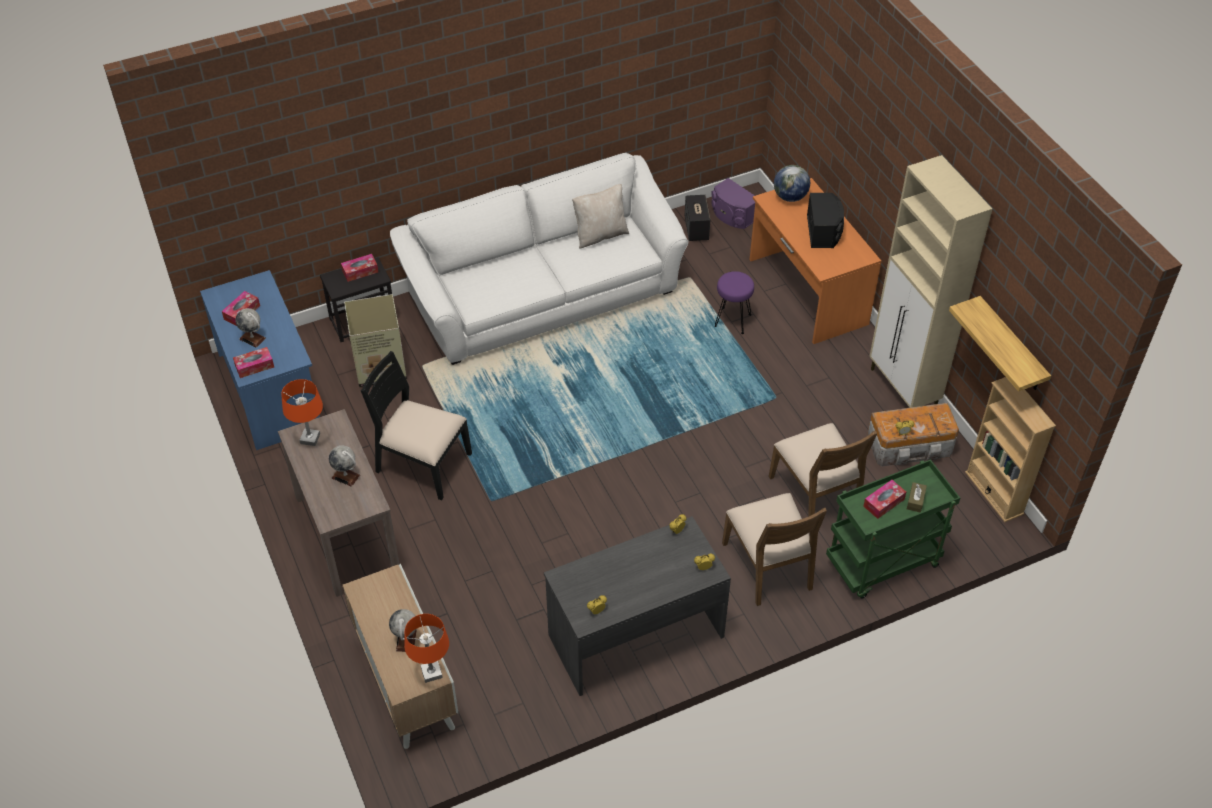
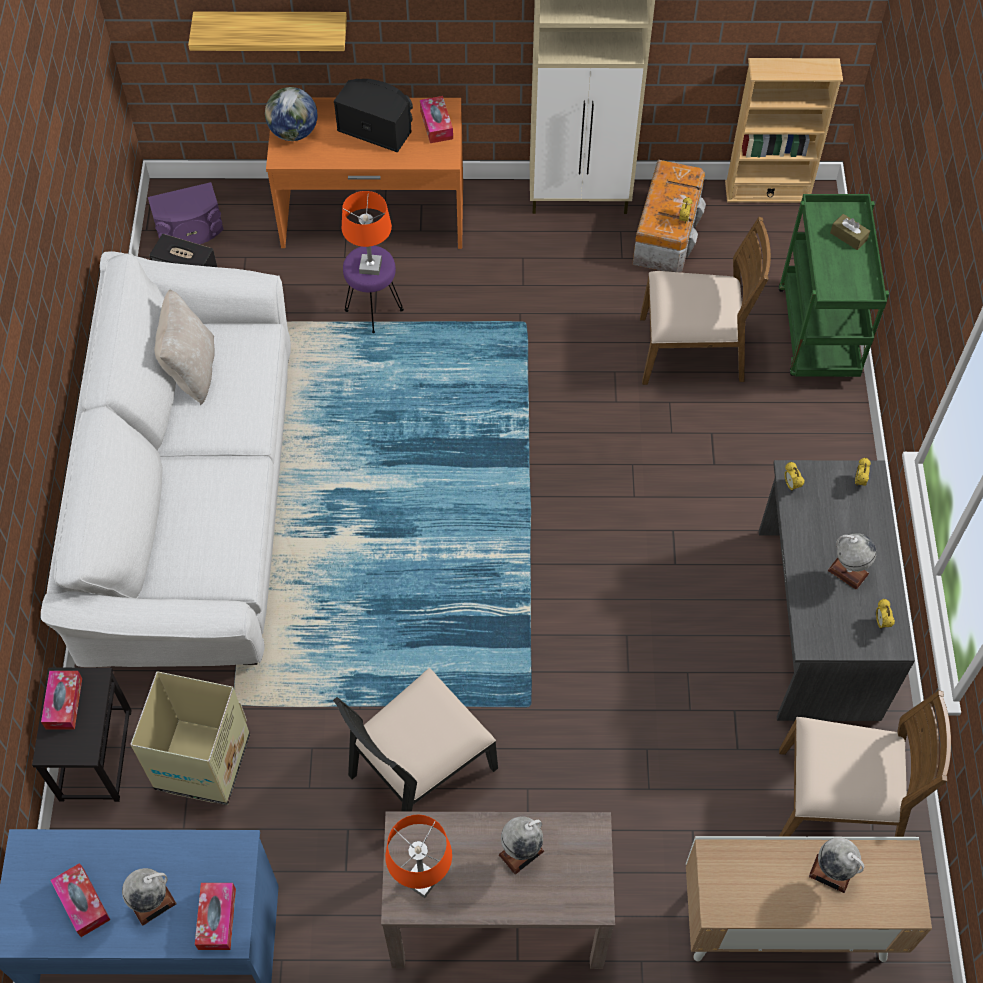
camera: 65 degrees left, 10 degrees up
orange table lamp [404,614,449,683] -> orange table lamp moved to [342,191,392,275]
brown chair [722,493,827,606] -> brown chair moved to [779,690,951,837]
tissue box [863,480,906,519] -> tissue box moved to [420,96,453,143]
shelf [949,296,1051,392] -> shelf moved to [188,12,347,51]
none -> globe [828,533,876,590]

